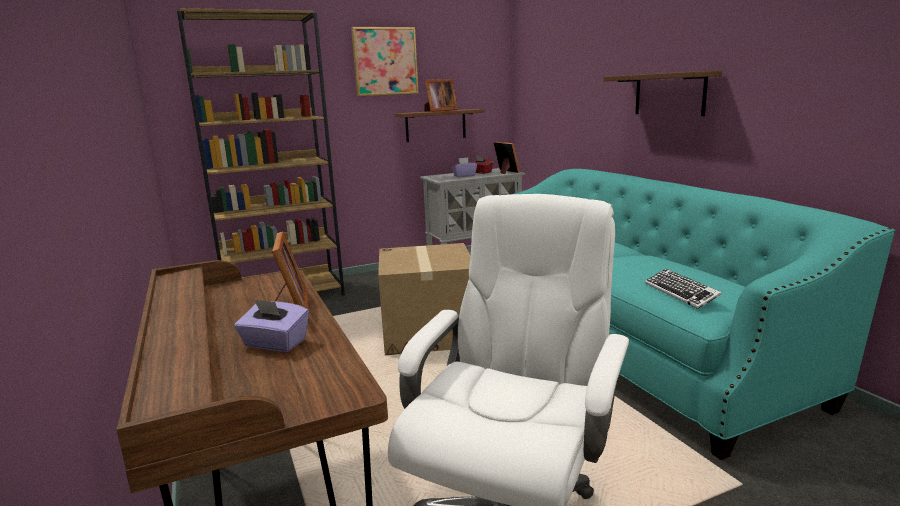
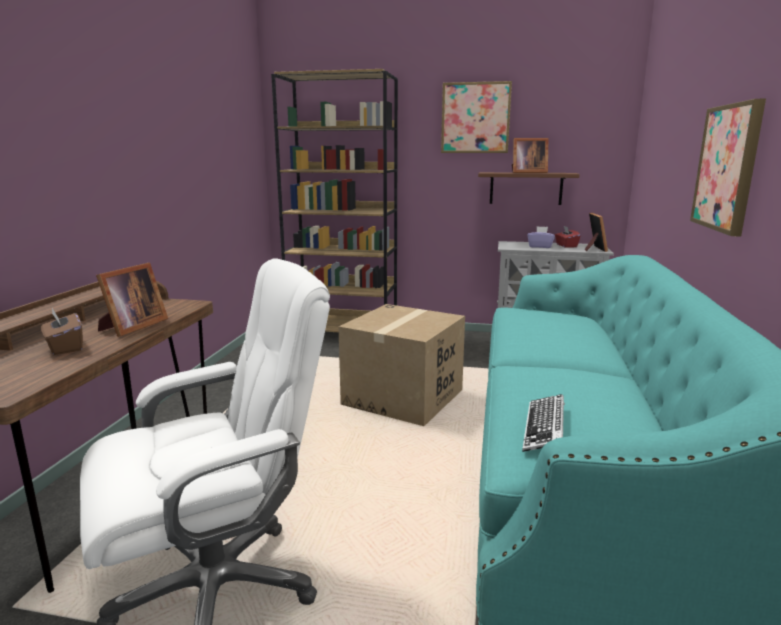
camera: 35 degrees right, 0 degrees up
purple tissue box [234,299,309,352] -> brown tissue box [41,308,83,355]
brown shelf [603,71,722,116] -> picture [690,99,766,237]

